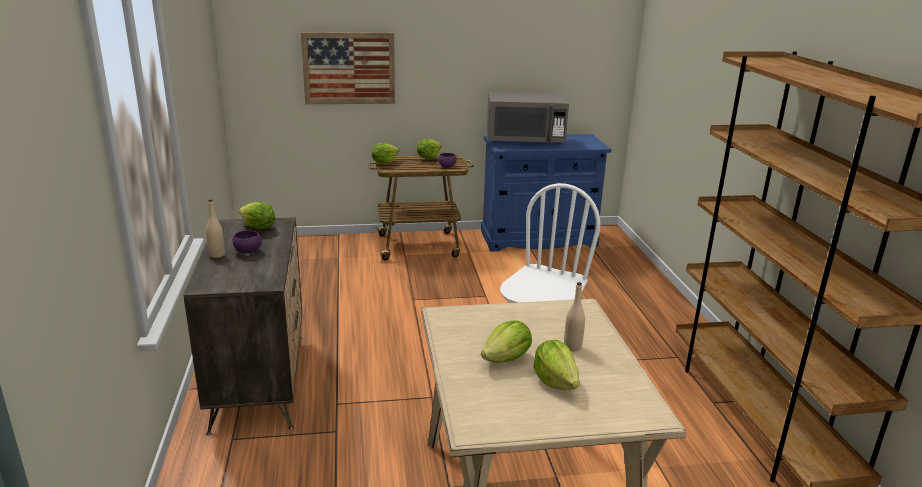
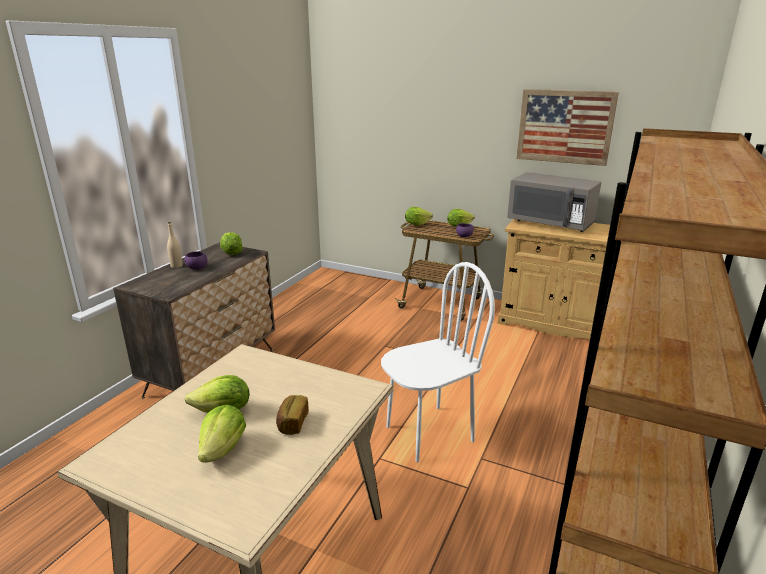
camera: 35 degrees right, 0 degrees up
picture [301,32,395,104] -> picture moved to [516,89,619,166]
blue cabinet [481,134,611,252] -> beige cabinet [497,219,622,339]
beige bottle [564,282,585,351] -> bread [276,395,309,435]

